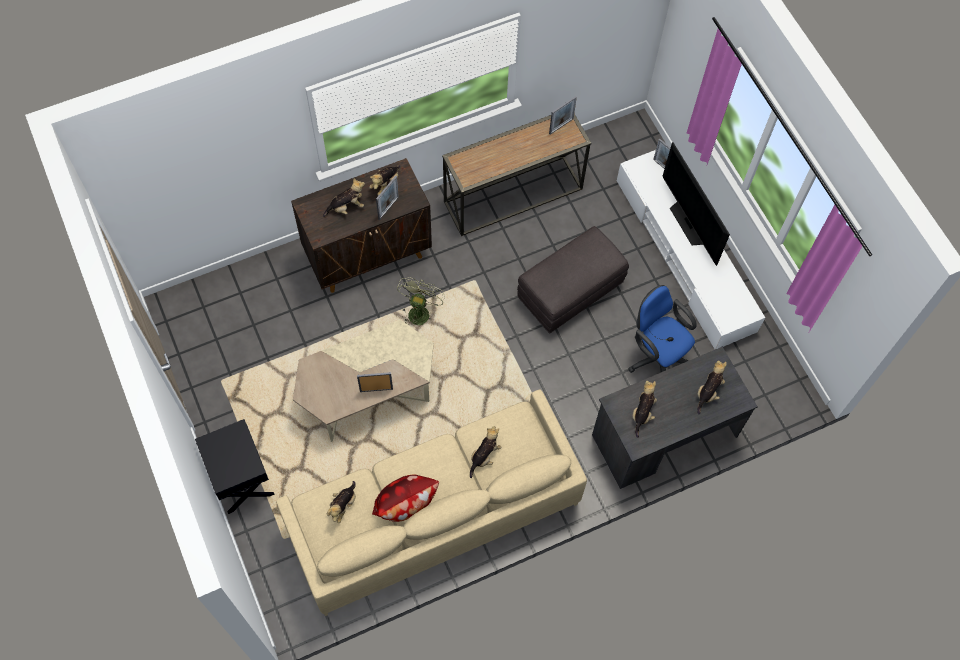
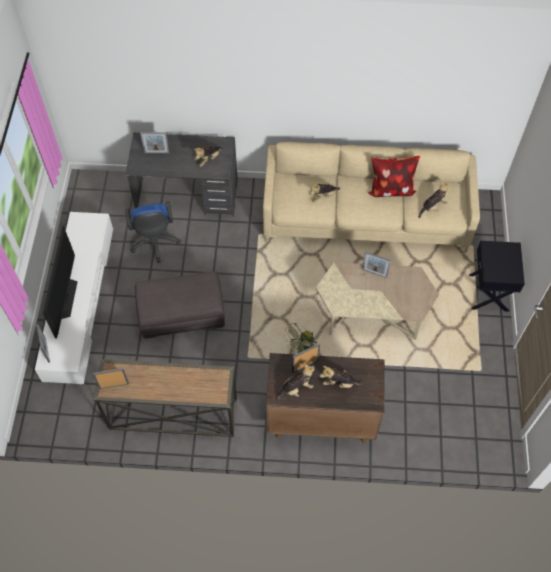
camera: 150 degrees left, 5 degrees down
plush toy [697,361,727,415] -> picture frame [140,132,169,153]

